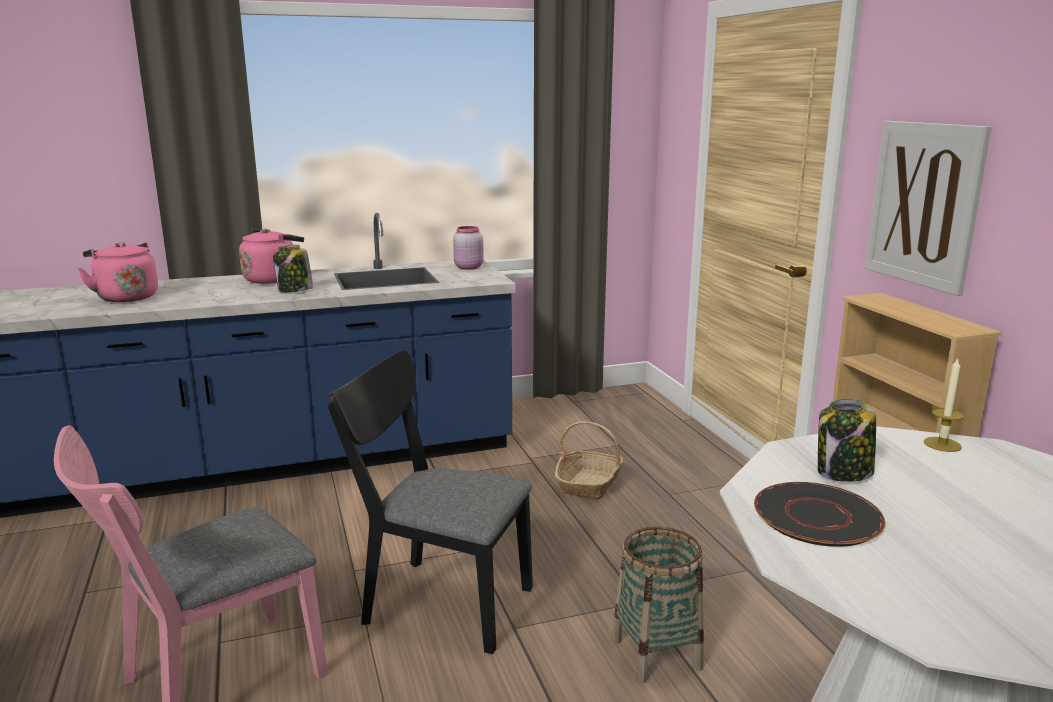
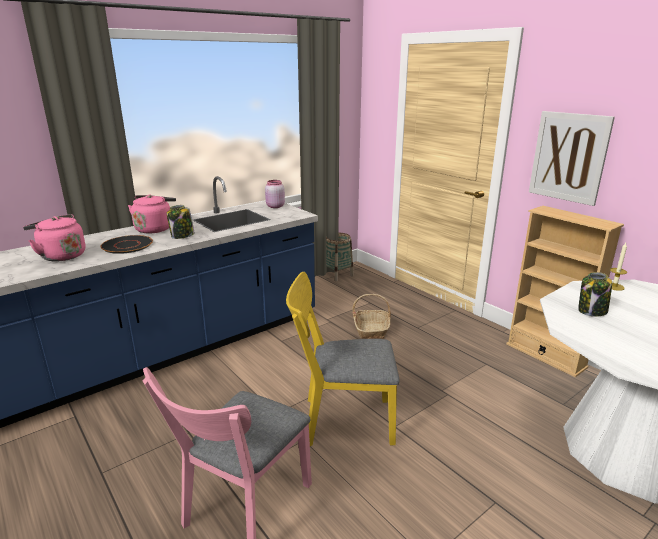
camera: 20 degrees left, 5 degrees up
black chair [327,350,533,654] -> yellow chair [286,272,399,446]
basket [612,527,704,683] -> basket moved to [326,233,354,281]
black plate [754,482,885,547] -> black plate moved to [100,235,153,254]

